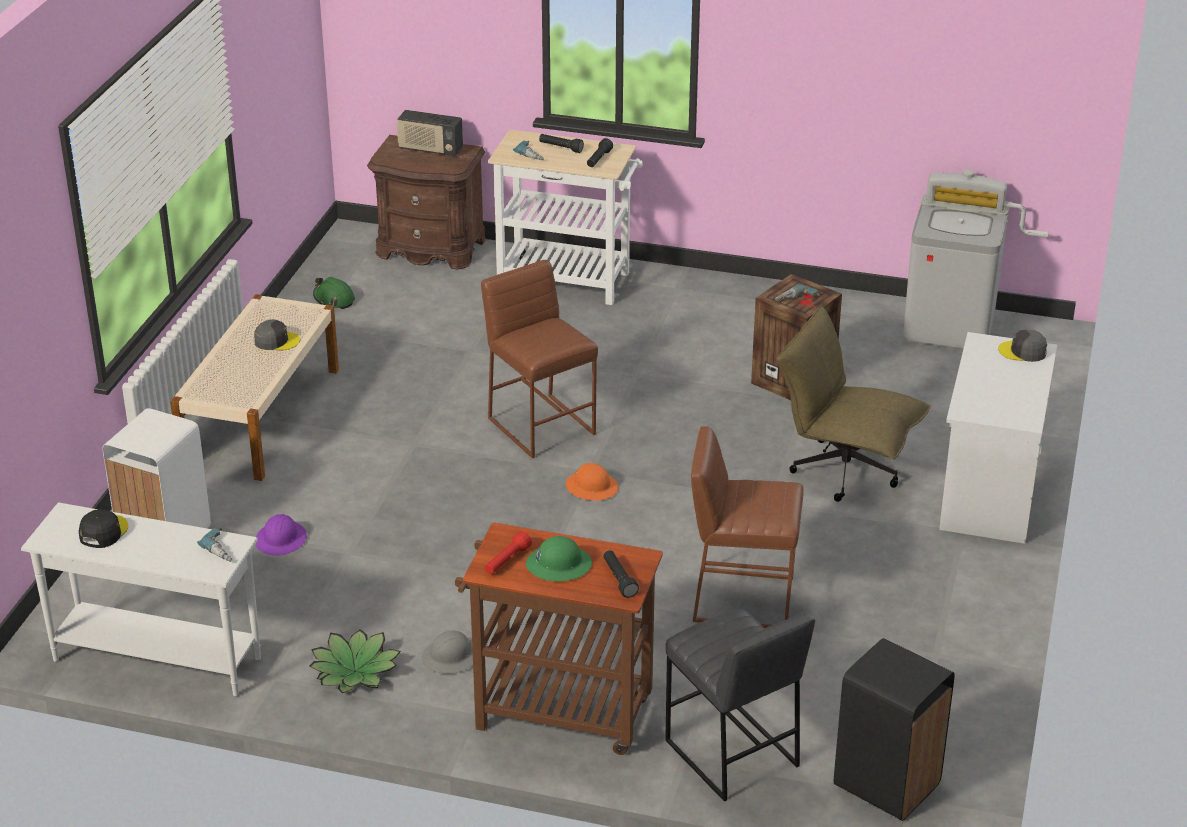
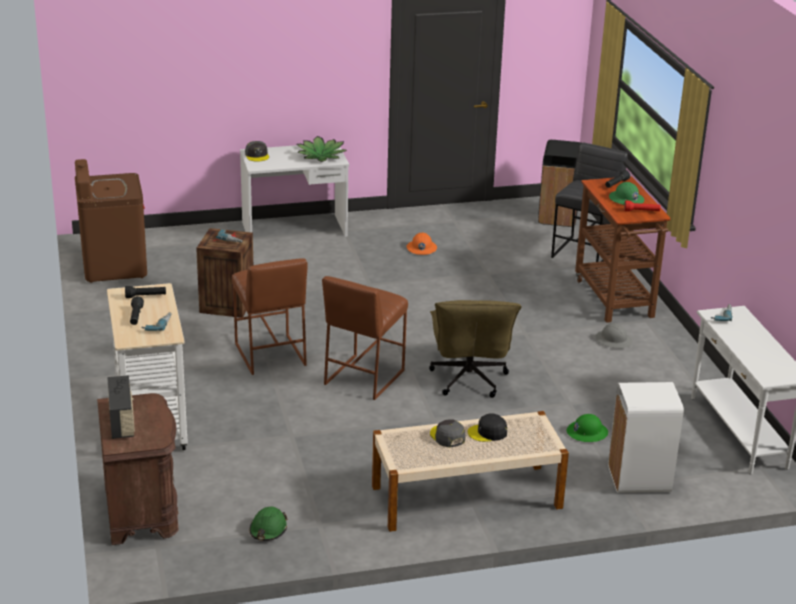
camera: 120 degrees left, 5 degrees down
black cap [79,509,128,548] -> black cap moved to [468,413,507,442]
purple hard hat [256,514,307,555] -> green hard hat [567,414,608,442]
potted plant [309,629,401,693] -> potted plant moved to [297,136,347,162]
orange hard hat [566,463,618,501] -> orange hard hat moved to [406,232,437,255]
brown stool [691,426,804,628] -> brown stool moved to [232,258,308,375]
beige office chair [777,305,931,502] -> beige office chair moved to [429,300,522,398]
grey washing machine [903,170,1049,349] -> brown washing machine [75,159,147,283]

